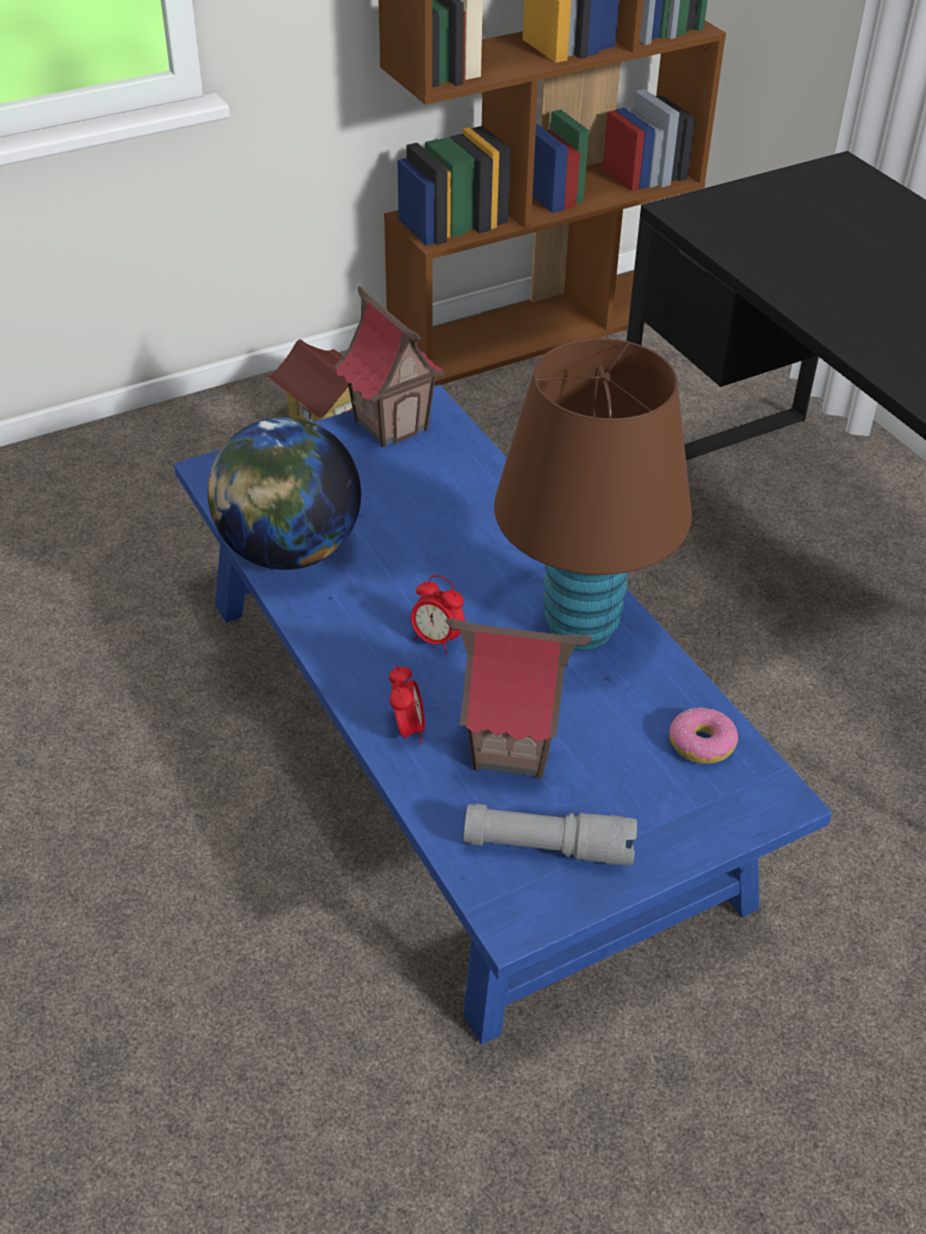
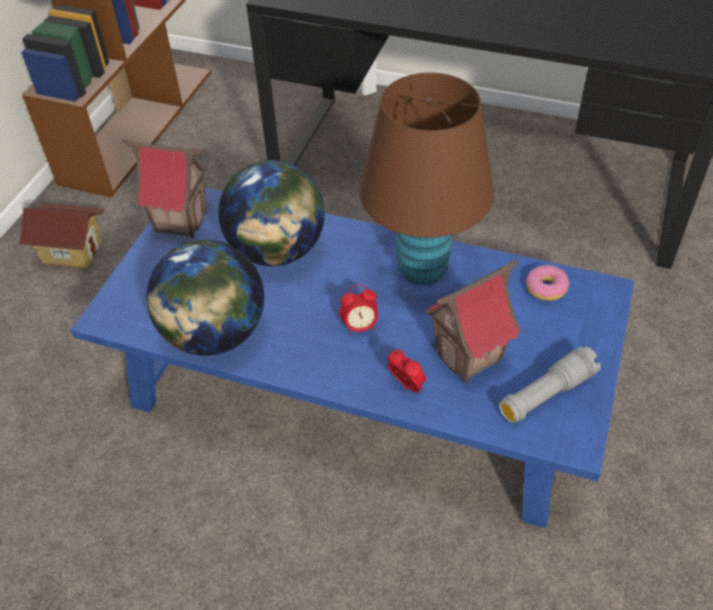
camera: 40 degrees left, 5 degrees up
none -> globe [218,160,325,266]

